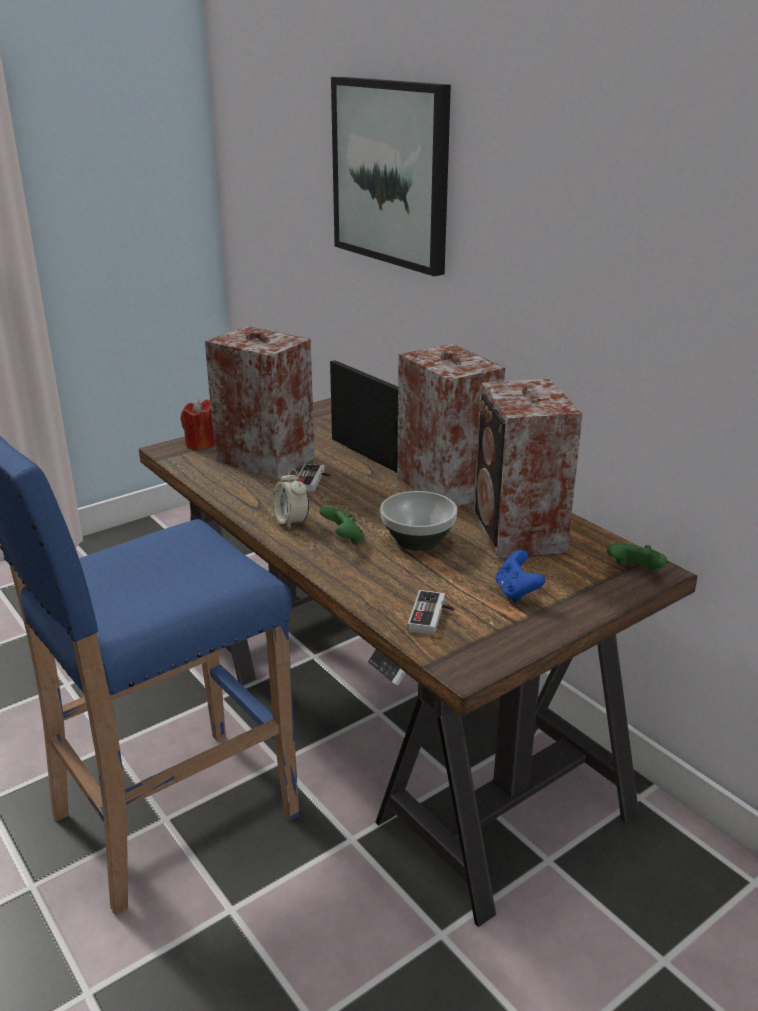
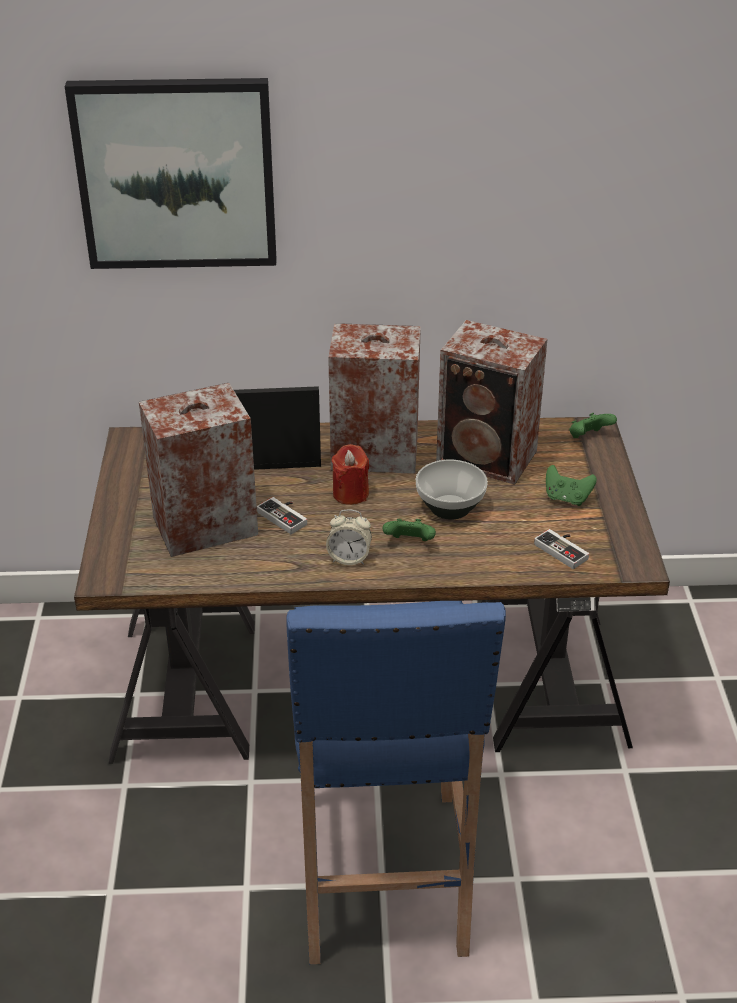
camera: 55 degrees left, 10 degrees up
red candle [181,399,214,450] -> red candle moved to [332,444,369,505]
blue game controller [495,550,545,602] -> green game controller [546,465,597,506]

